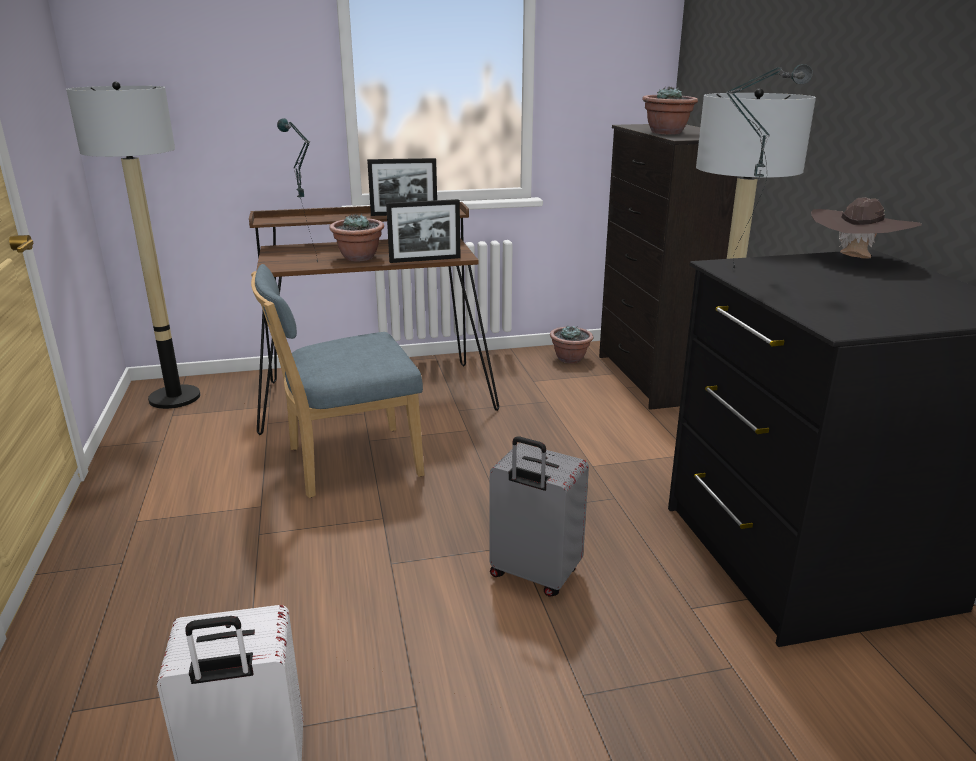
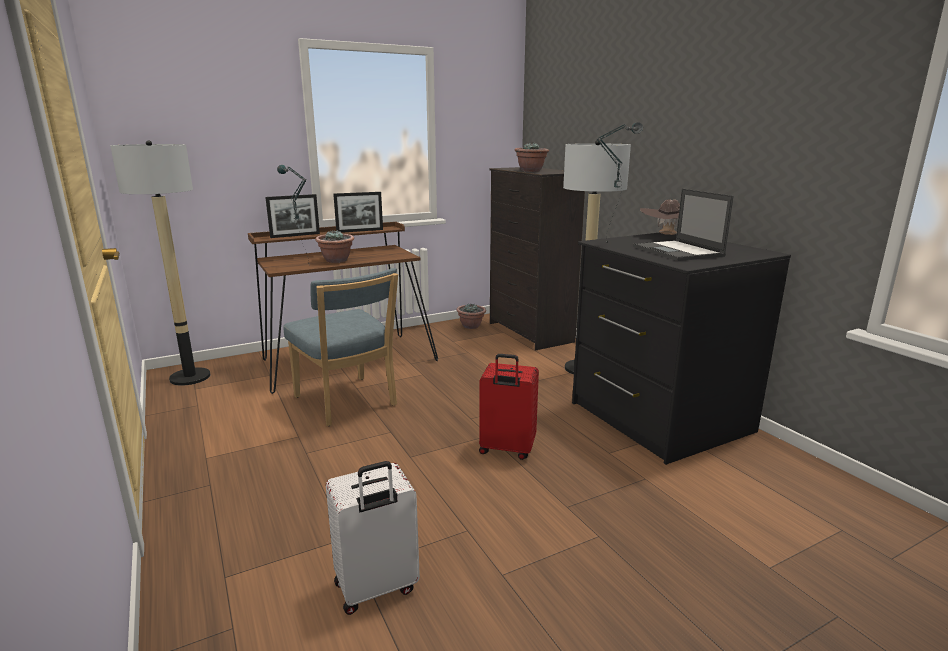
camera: 15 degrees left, 5 degrees down
blue chair [251,264,424,498] -> blue chair turned 90 degrees counterclockwise [283,268,398,426]
picture frame [386,199,461,263] -> picture frame moved to [265,194,320,238]
grey suitcase [490,436,589,597] -> red suitcase [479,354,539,460]
none -> laptop [633,189,734,261]

